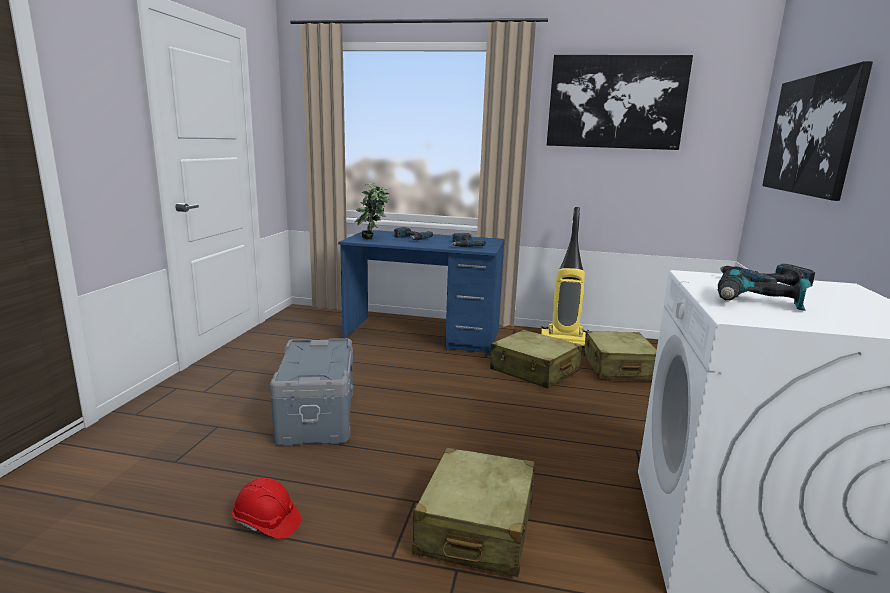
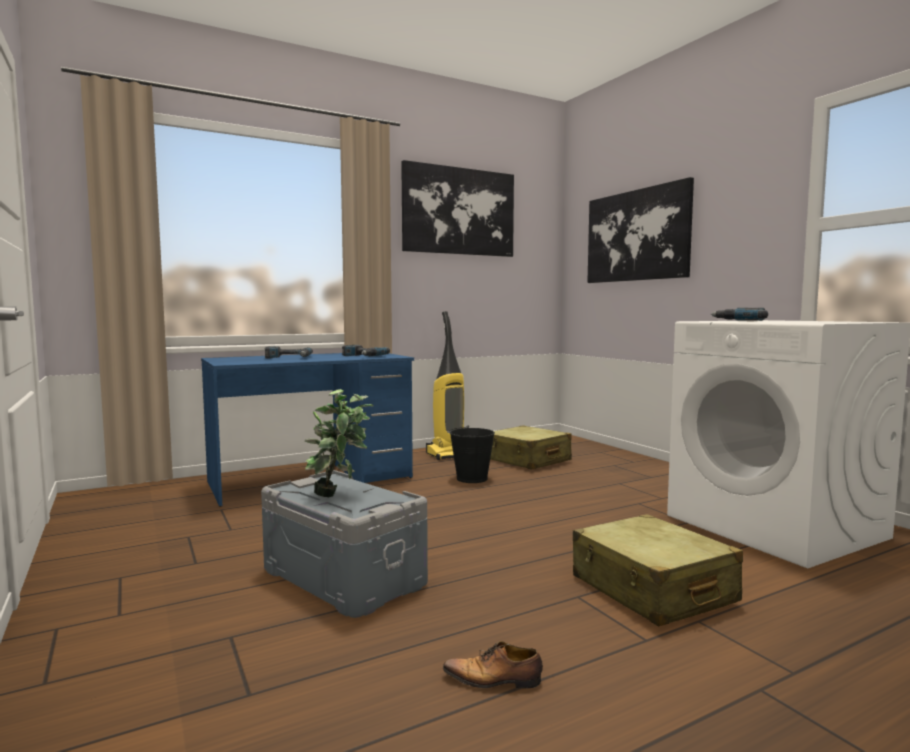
camera: 40 degrees left, 10 degrees down
red hard hat [232,478,301,539] -> shoe [443,641,543,689]
potted plant [355,183,390,240] -> potted plant moved to [305,389,373,497]
beige suitcase [490,330,582,388] -> black bucket [449,426,495,483]
power drill [718,269,812,311] -> none

